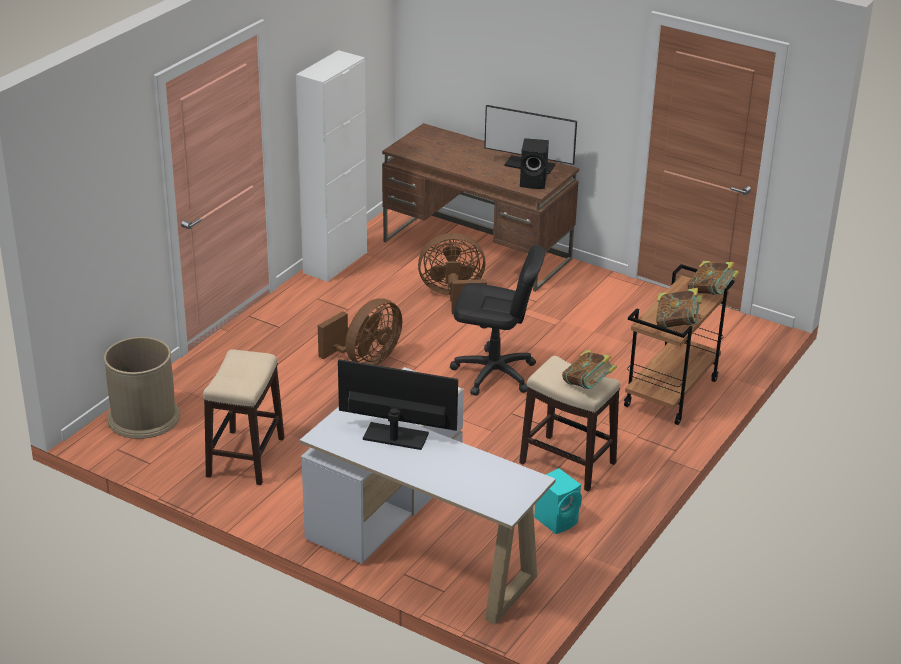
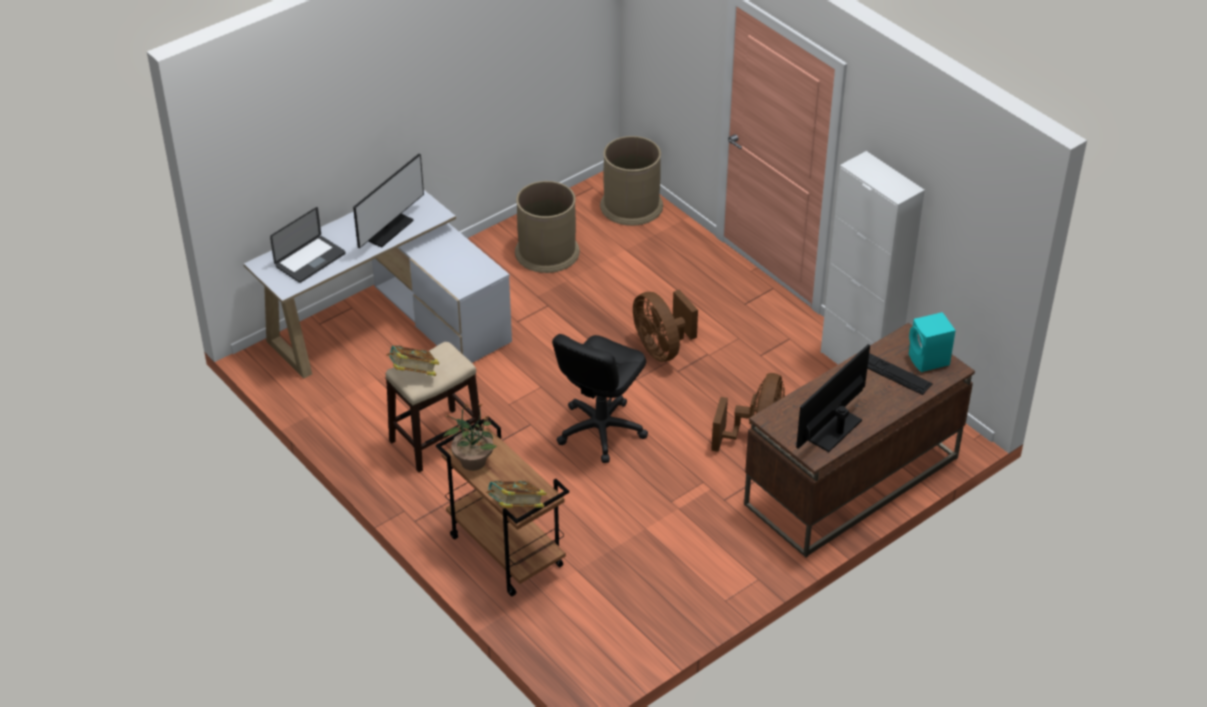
camera: 110 degrees right, 10 degrees up
stool [203,349,285,485] -> brown trash can [515,181,580,273]
black speaker [520,138,549,189] -> none
turquoise speaker [534,468,582,534] -> turquoise speaker moved to [909,312,956,372]
book [656,288,702,328] -> potted plant [443,402,497,471]
none -> laptop [270,207,346,283]
none -> keyboard [867,353,933,395]

